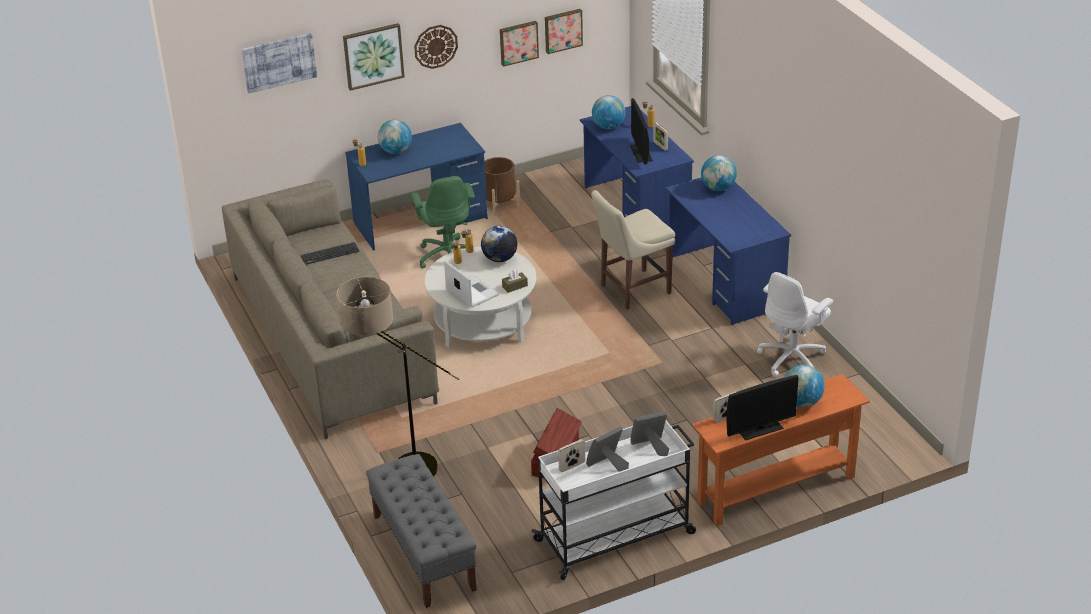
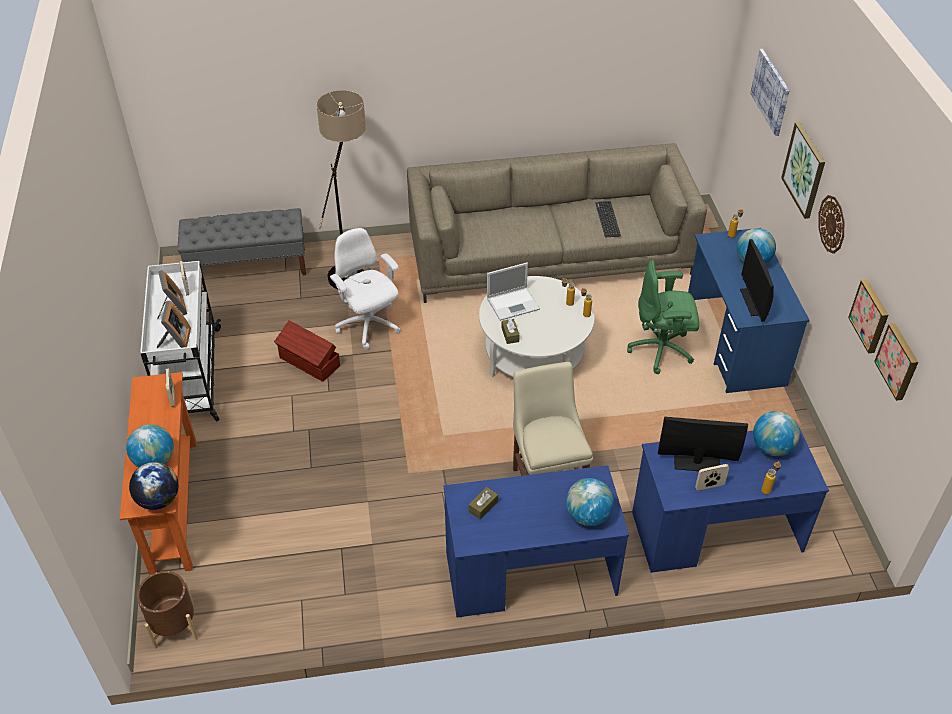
camera: 105 degrees right, 10 degrees up
globe [481,226,518,262] -> globe moved to [129,462,179,510]
brown planter [484,157,520,216] -> brown planter moved to [137,571,198,649]
monitor [726,375,799,440] -> monitor moved to [740,239,774,322]
white office chair [757,272,833,377] -> white office chair moved to [330,228,401,349]
none -> brown tissue box [469,487,498,520]

